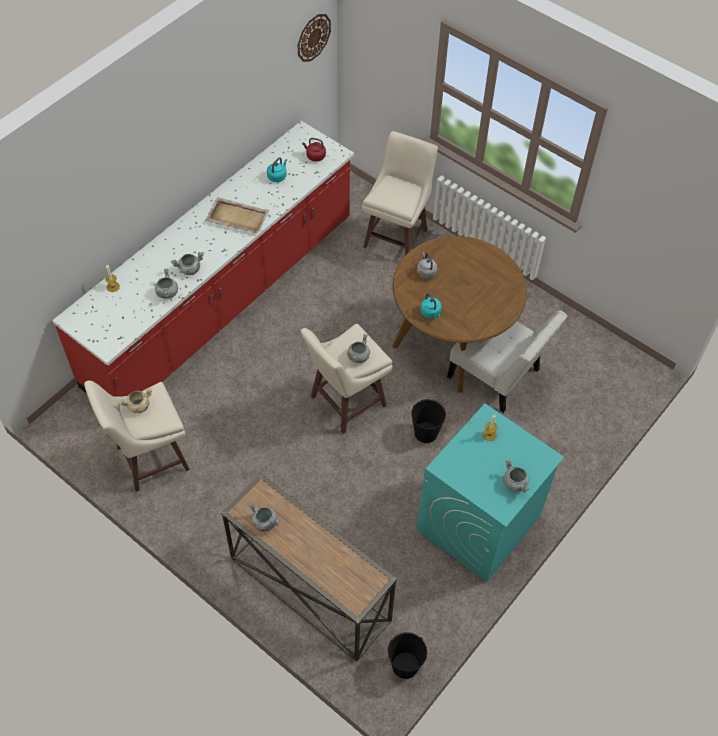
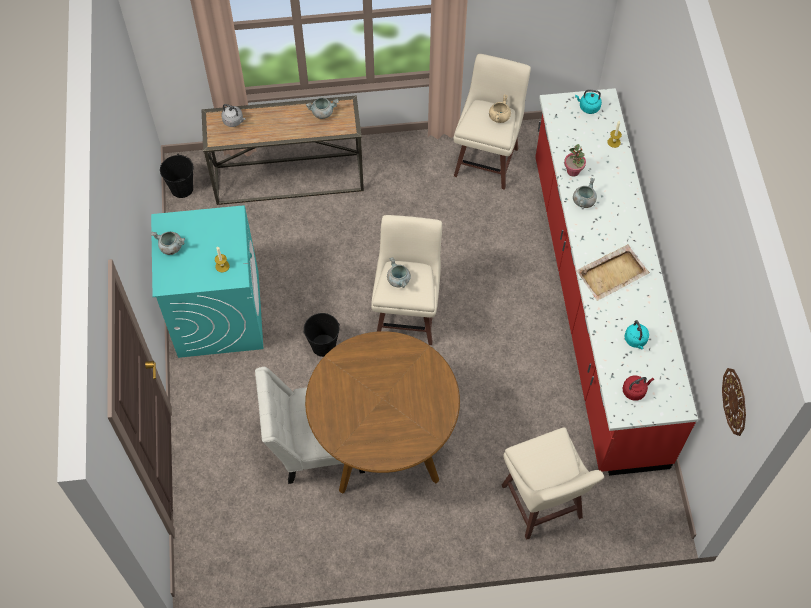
camera: 135 degrees right, 5 degrees up
grey cooking pot [155,269,178,299] -> potted plant [564,144,586,177]
grey kettle [417,252,438,279] -> grey kettle moved to [222,104,246,127]
turquoise kettle [420,293,442,318] -> turquoise kettle moved to [575,90,602,114]

